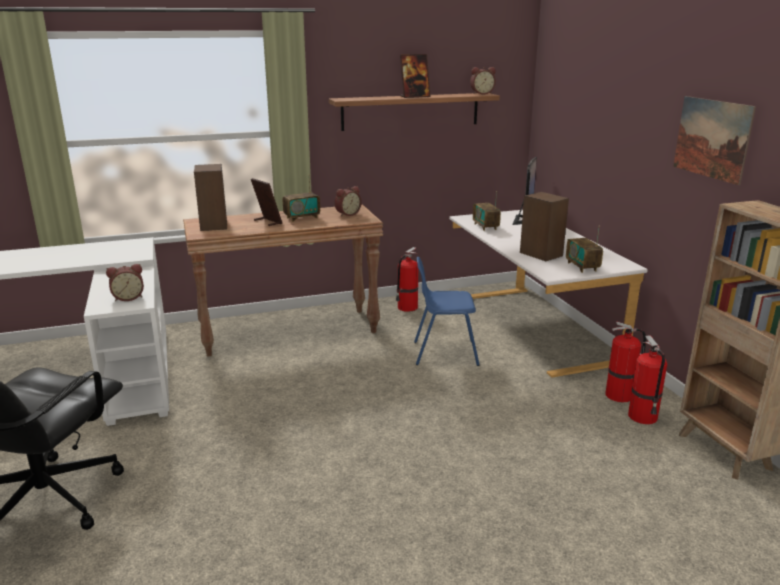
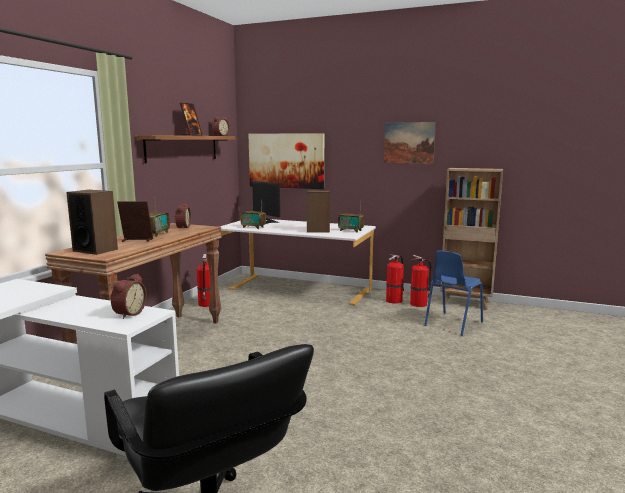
camera: 50 degrees left, 10 degrees down
blue chair [414,257,480,366] -> blue chair moved to [424,251,483,336]
none -> picture [248,133,324,189]

